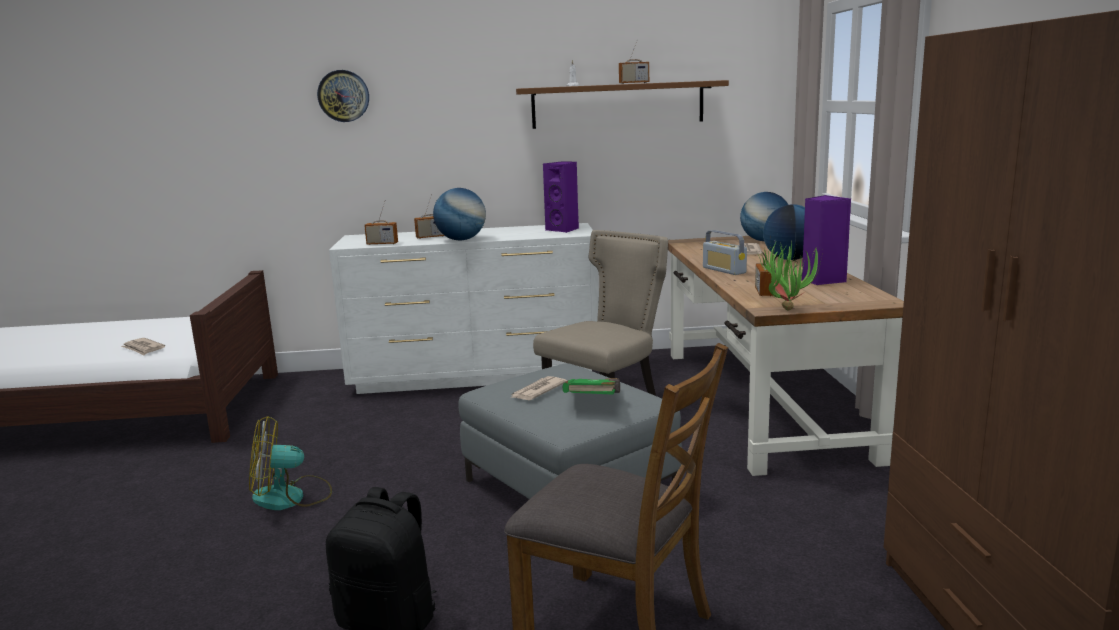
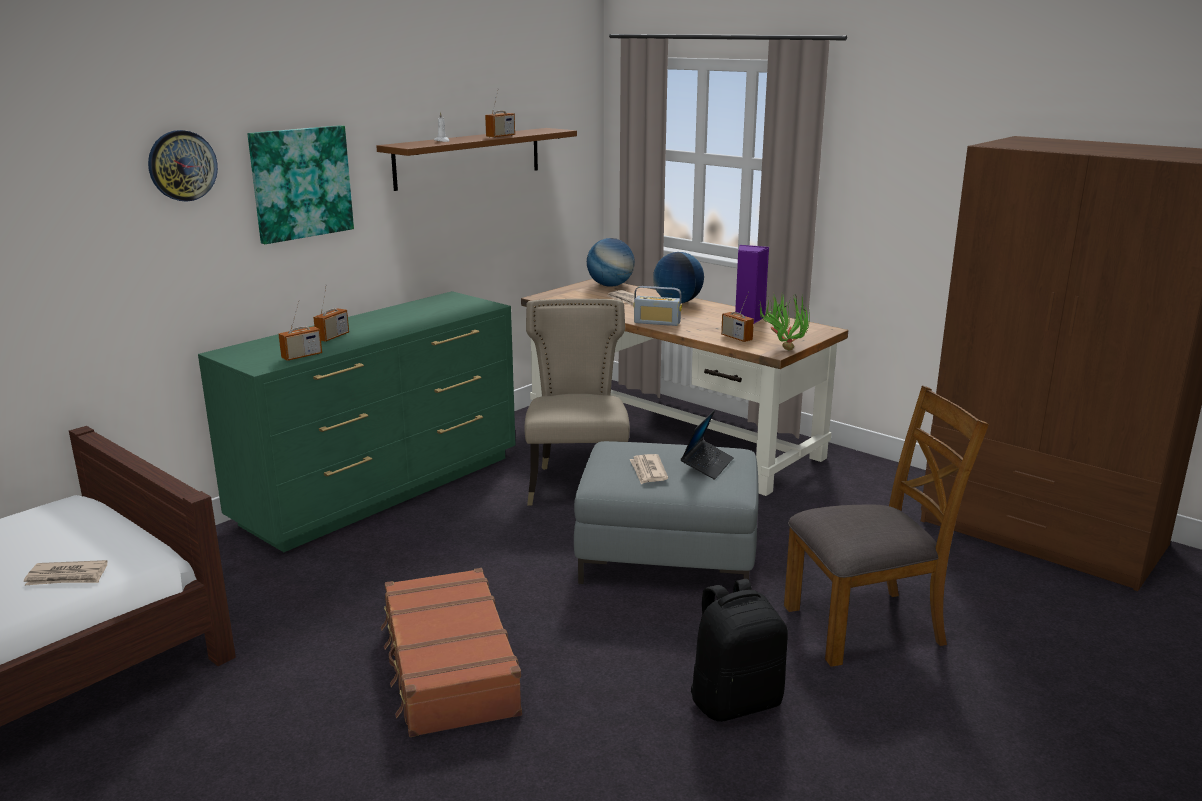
camera: 45 degrees left, 5 degrees up
fan [249,416,332,510] -> brown suitcase [381,568,522,737]
white dresser [329,223,599,394] -> green dresser [198,291,516,552]
globe [433,188,486,241] -> none
purple speaker [543,161,579,233] -> none
green book [562,378,620,395] -> laptop [681,410,734,480]
none -> picture [248,125,354,244]

